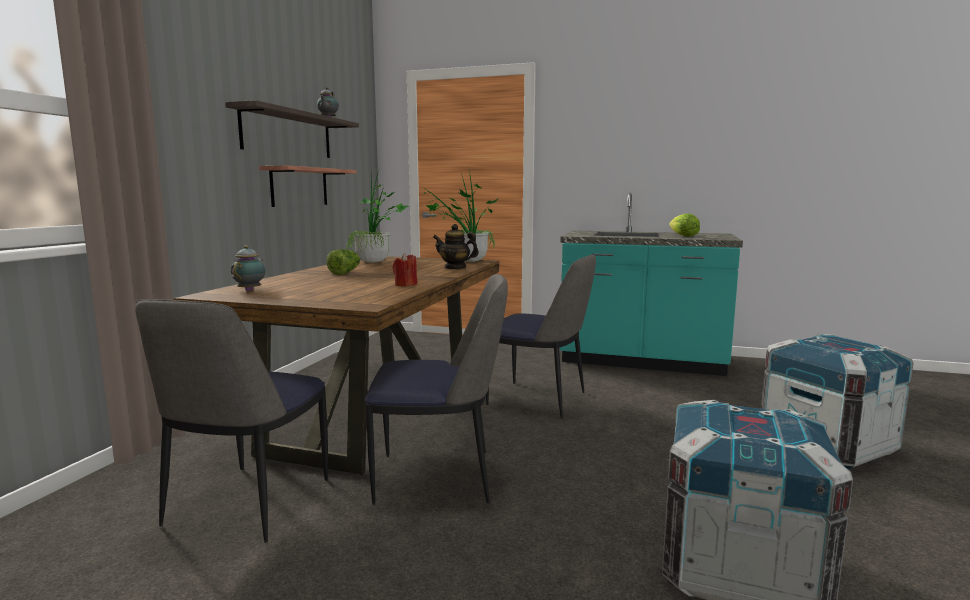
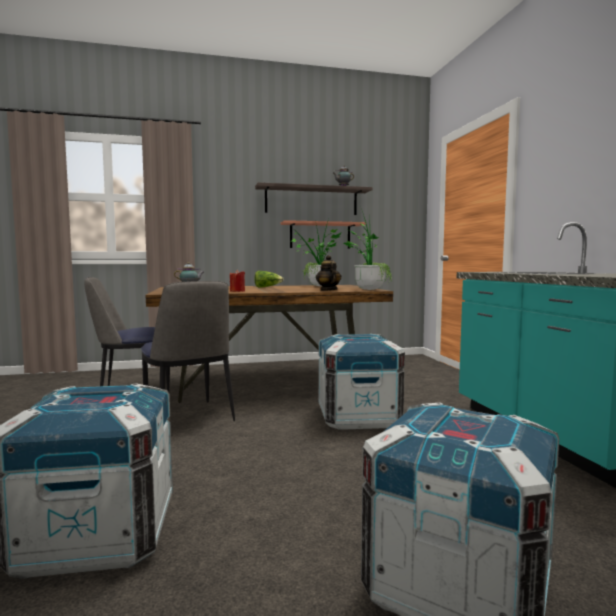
camera: 60 degrees right, 5 degrees down
chair [486,254,596,418] -> crate [318,334,405,430]
lettuce [669,214,700,237] -> none

